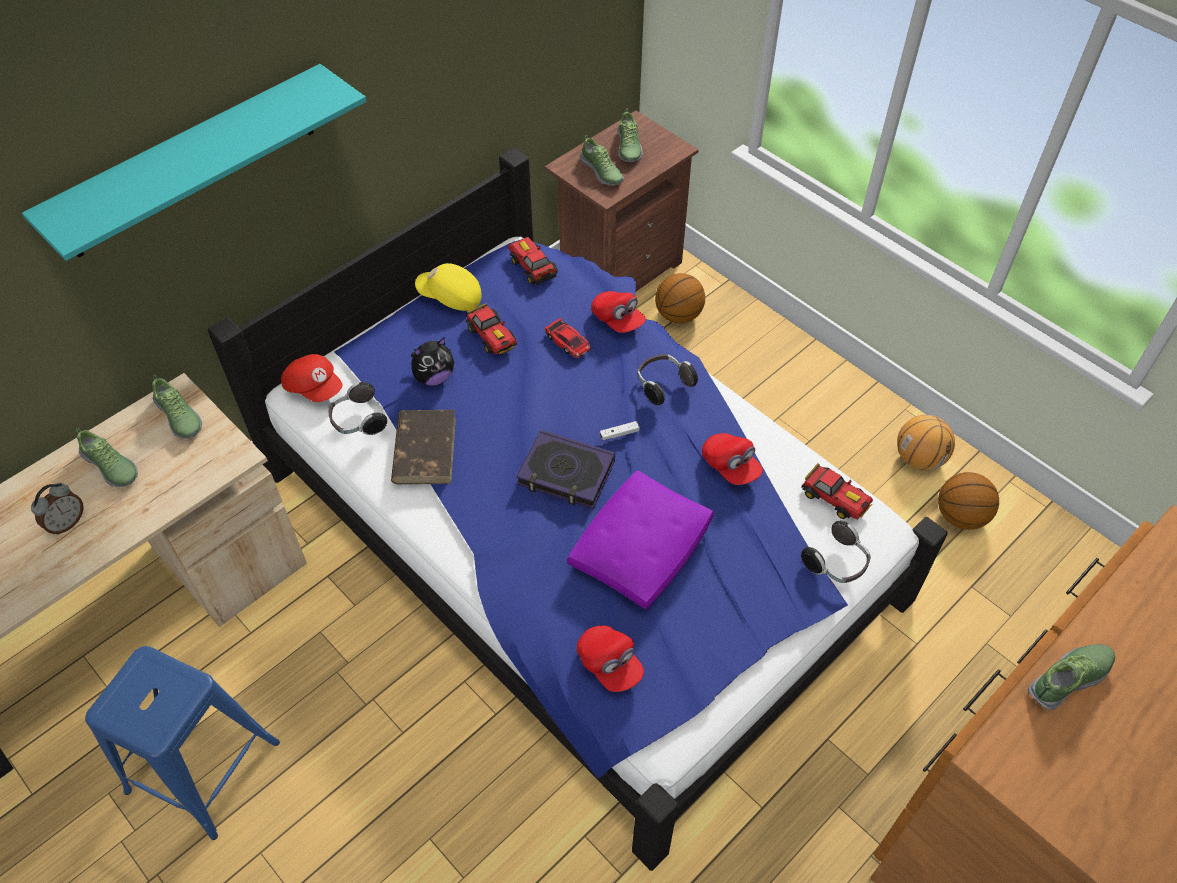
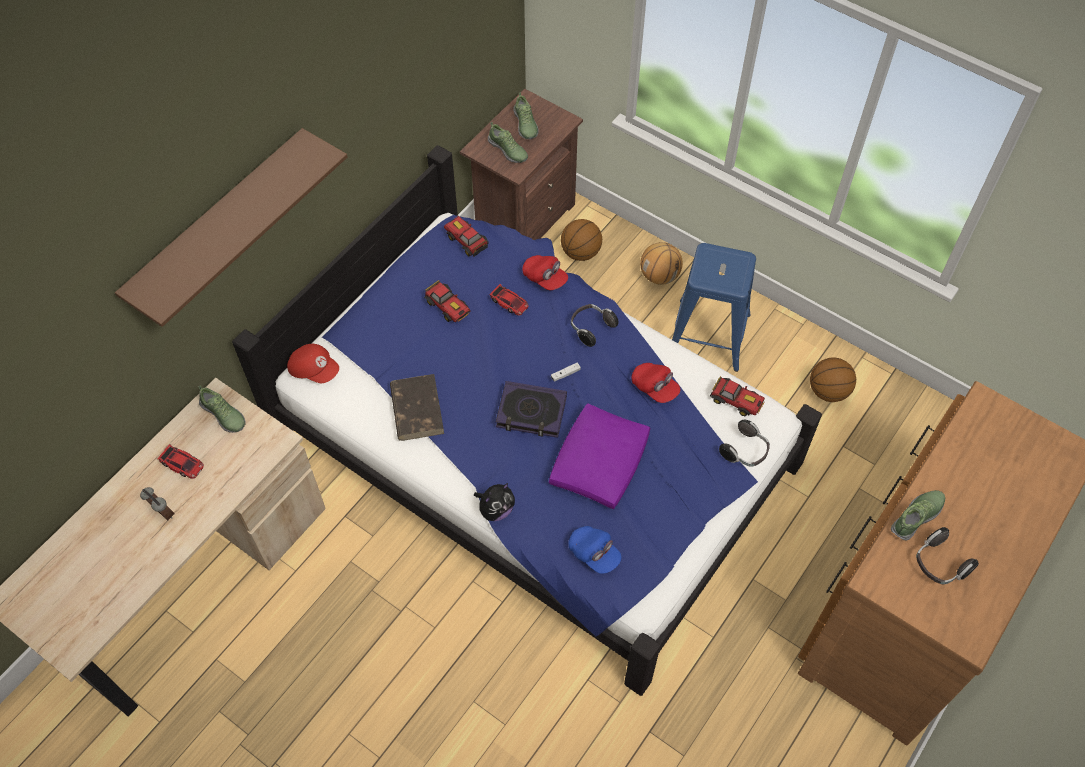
camera: 10 degrees left, 5 degrees up
turquoise shelf [22,64,366,261] -> brown shelf [115,128,348,327]
alarm clock [31,483,83,535] -> alarm clock turned 75 degrees counterclockwise [140,487,175,520]
shoe [76,428,138,487] -> toy car [158,444,204,479]
blue stool [85,646,280,840] -> blue stool moved to [672,243,756,372]
headphones [329,382,387,435] -> headphones moved to [916,527,979,584]
plush toy [411,337,454,386] -> plush toy moved to [474,483,515,521]
yellow cap [415,263,481,311] -> none
red cap [577,626,644,692] -> blue cap [569,526,621,574]
basketball [897,415,955,470] -> basketball moved to [640,242,683,285]

